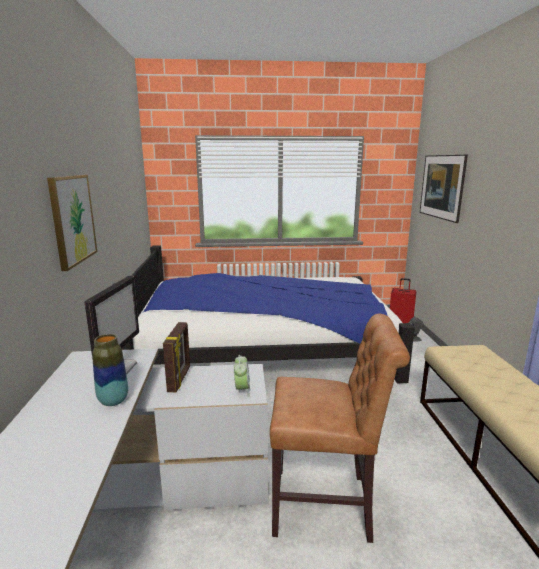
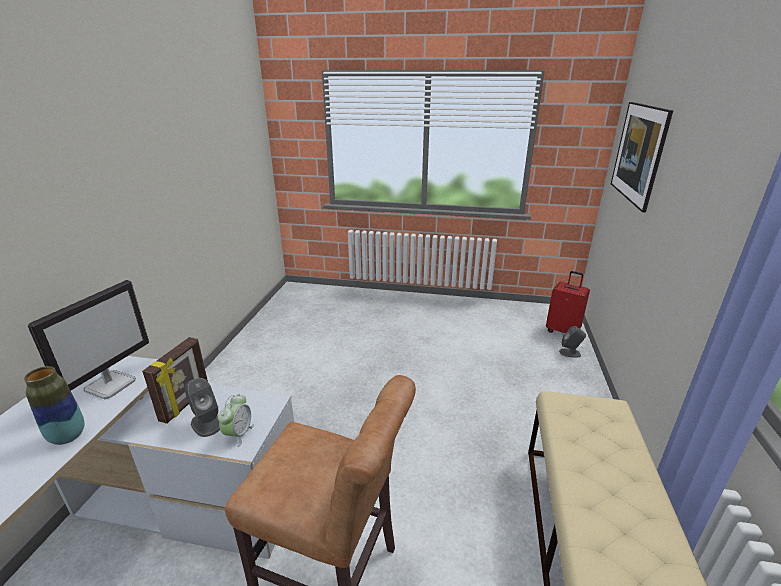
camera: 15 degrees right, 10 degrees up
picture [47,175,97,271] -> none
bed [114,245,415,383] -> none
none -> grey speaker [185,378,220,437]

